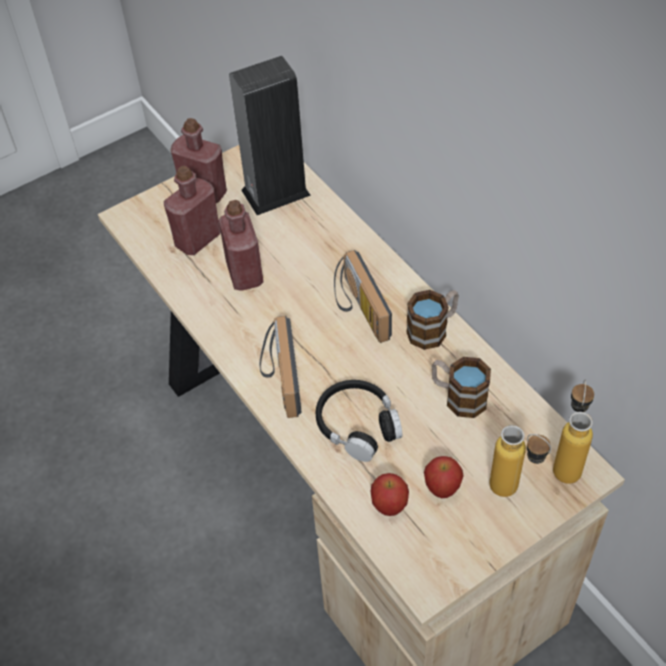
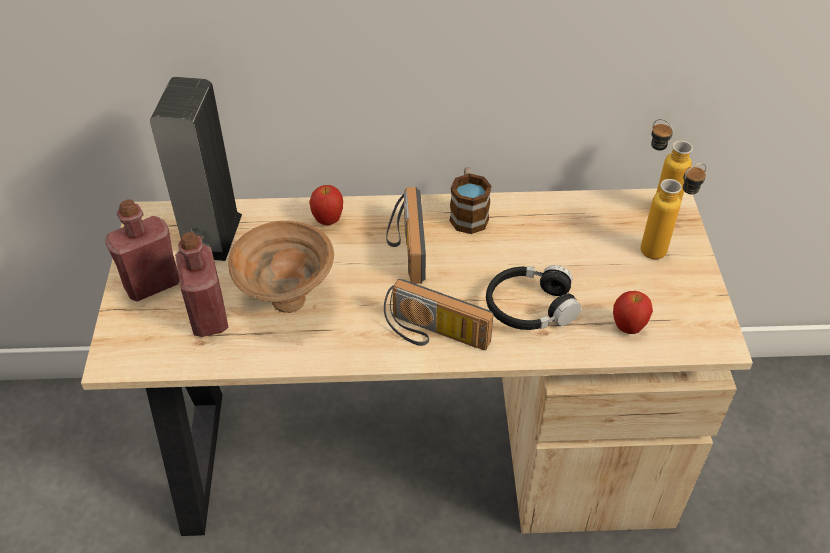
camera: 60 degrees left, 5 degrees down
red bottle [219,200,263,291] -> brown bowl [228,221,334,313]
radio [334,250,392,343] -> radio turned 75 degrees clockwise [386,187,426,284]
apple [424,456,463,498] -> apple moved to [309,185,343,225]
mug [432,357,491,418] -> none

